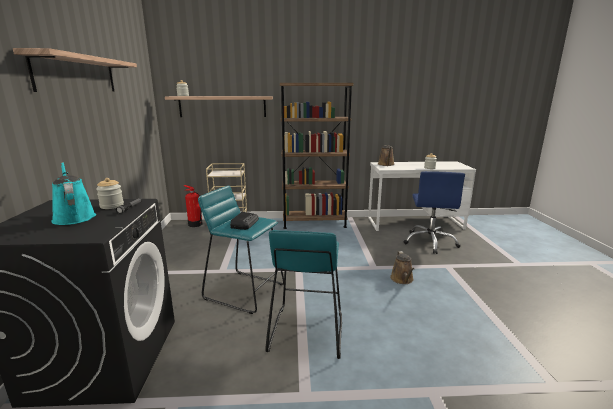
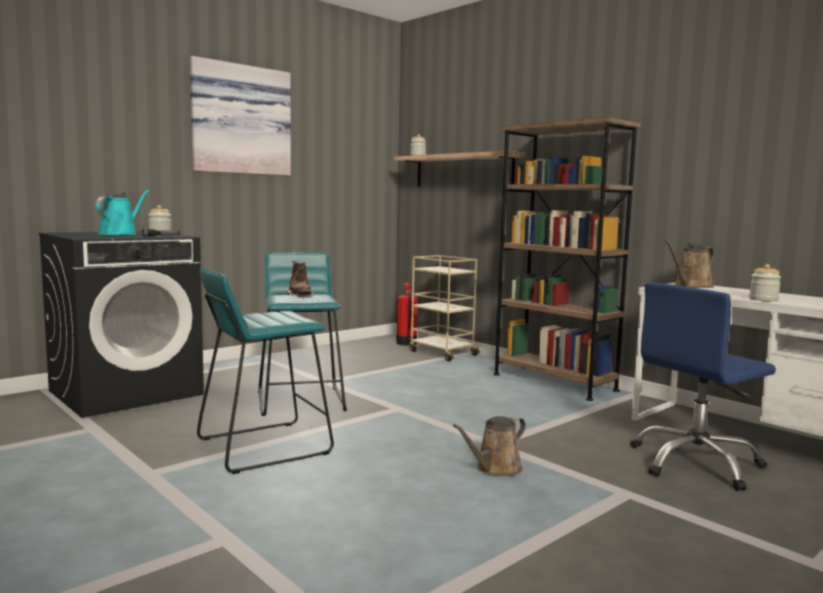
camera: 50 degrees right, 10 degrees down
shelf [13,48,137,92] -> picture [190,56,291,176]
radio [230,212,259,230] -> brown boot [285,261,314,298]

